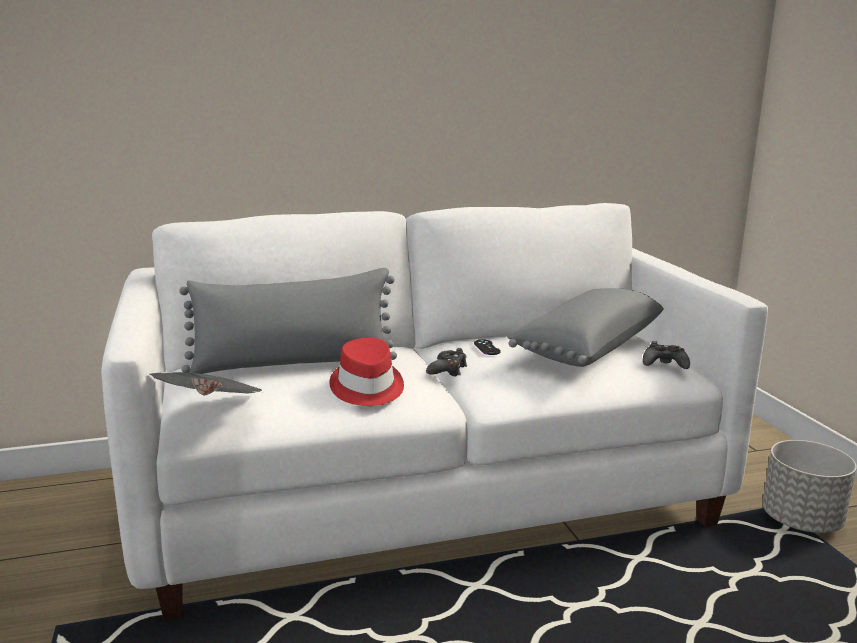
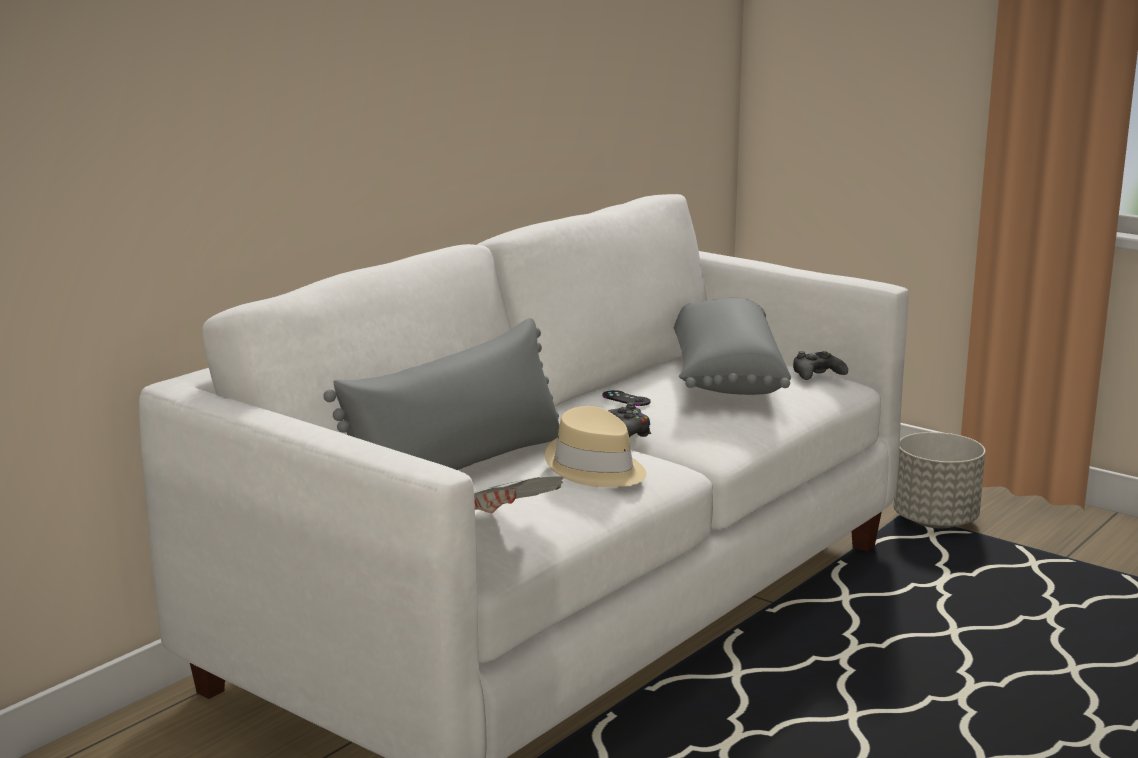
camera: 35 degrees left, 0 degrees up
red hat [329,338,404,406] -> beige hat [545,406,646,487]

